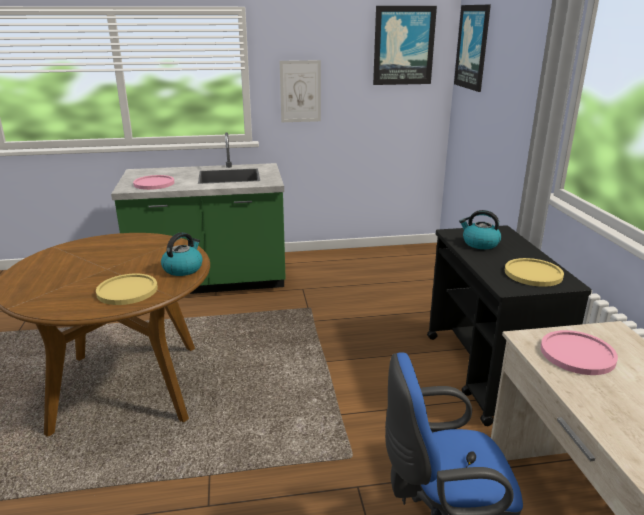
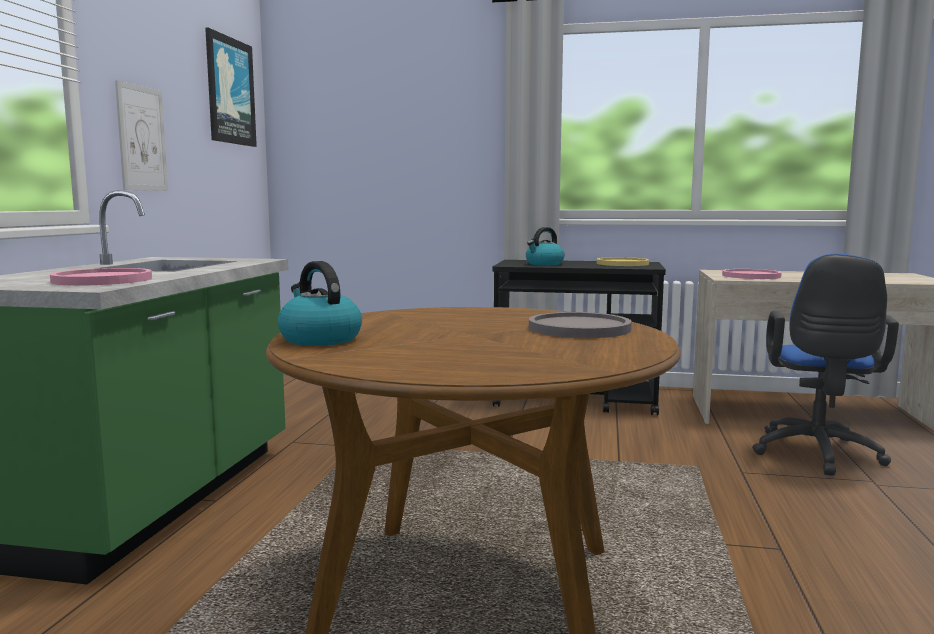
camera: 70 degrees left, 15 degrees down
yellow plate [96,274,158,305] -> grey plate [529,312,632,338]
kettle [161,232,203,276] -> kettle moved to [278,261,362,346]
picture [454,5,491,92] -> none

